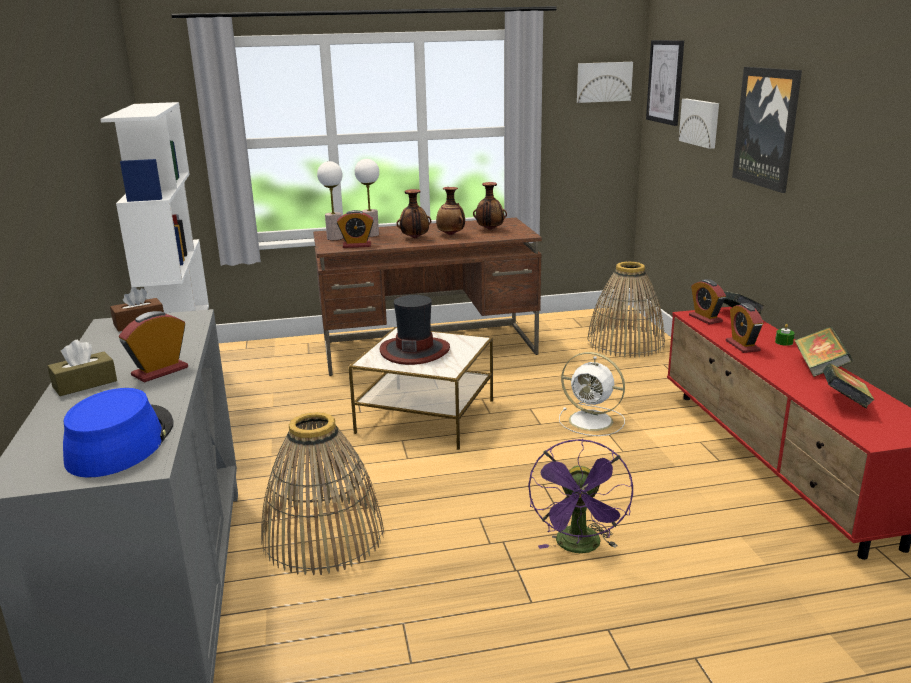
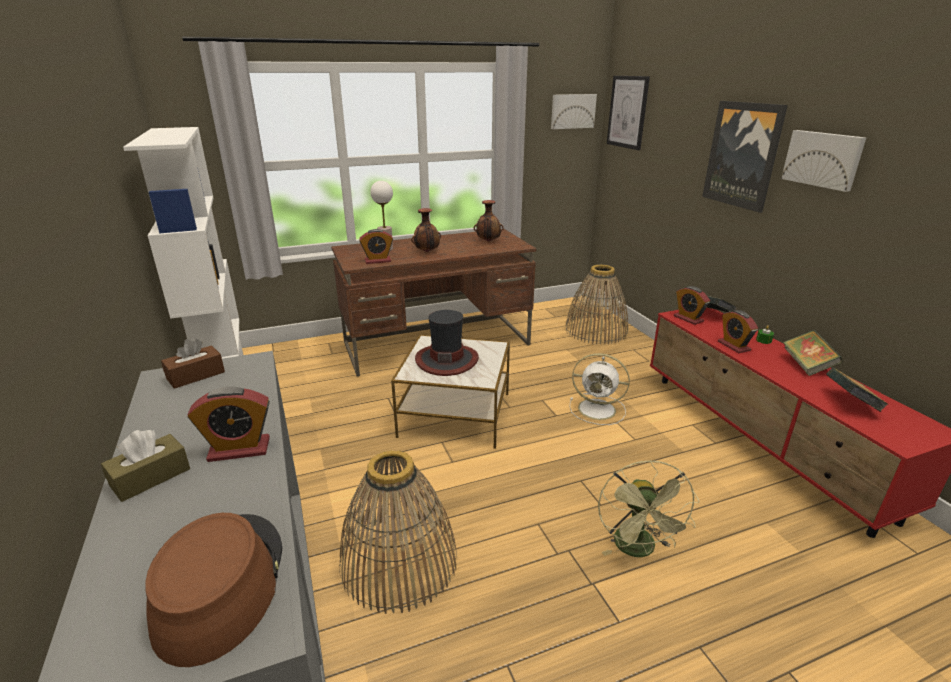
camera: 10 degrees left, 5 degrees up
blue hat [63,388,174,478] -> brown hat [145,513,283,667]
alarm clock [119,311,188,382] -> alarm clock turned 135 degrees counterclockwise [187,387,270,462]
table lamp [317,161,343,240] -> none
vase [436,187,465,235] -> none
purple fan [528,439,633,553] -> green fan [598,460,700,557]
picture [679,99,719,149] -> picture moved to [781,130,866,192]

